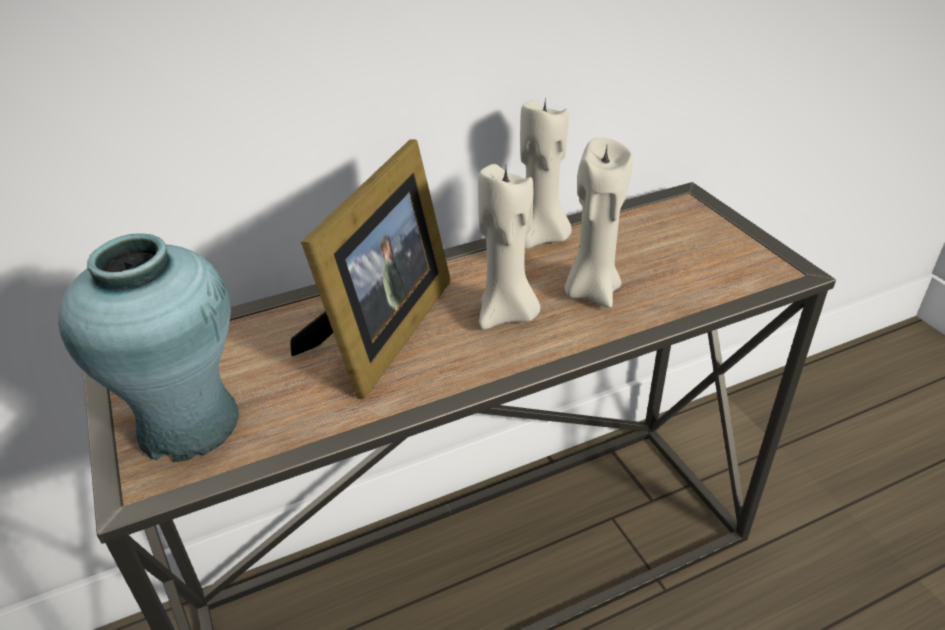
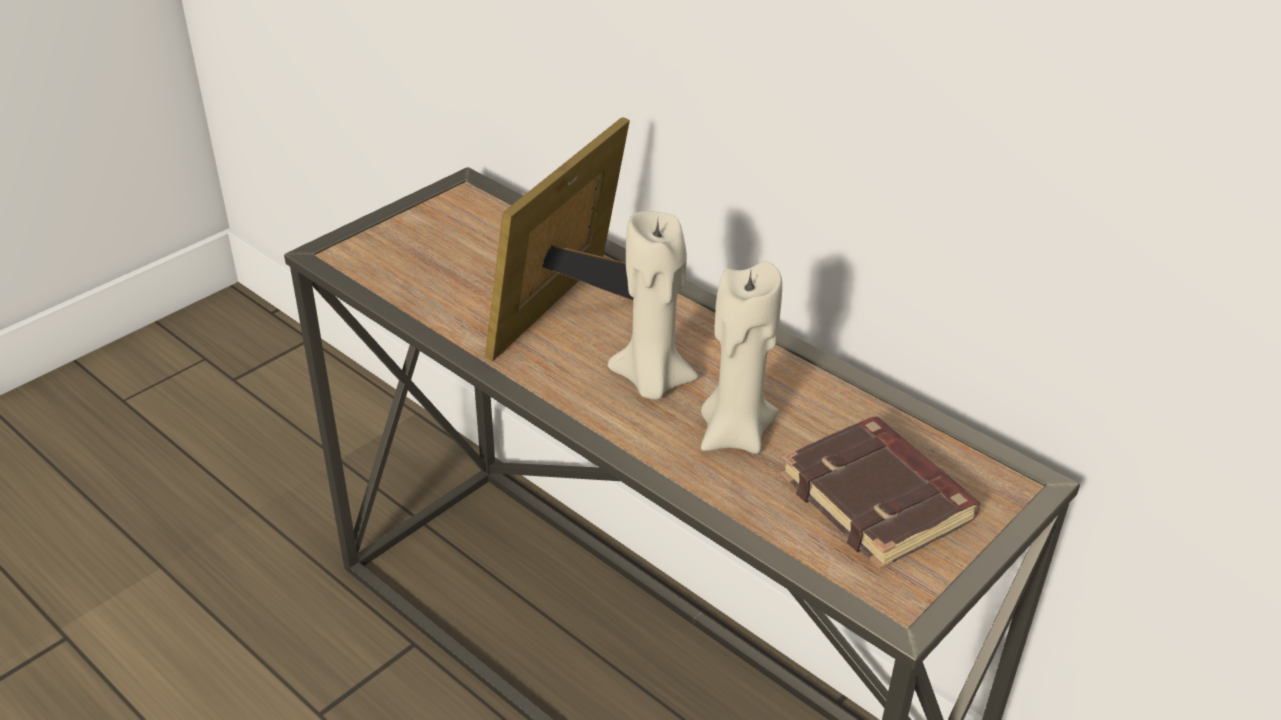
camera: 65 degrees right, 0 degrees up
turquoise vase [58,234,239,463] -> none
picture frame [291,139,451,399] -> picture frame turned 120 degrees clockwise [485,117,633,362]
beige candle [520,99,572,249] -> none
none -> brown book [781,416,980,569]

